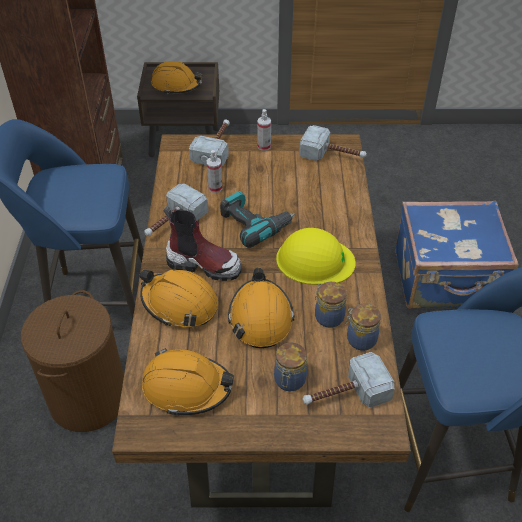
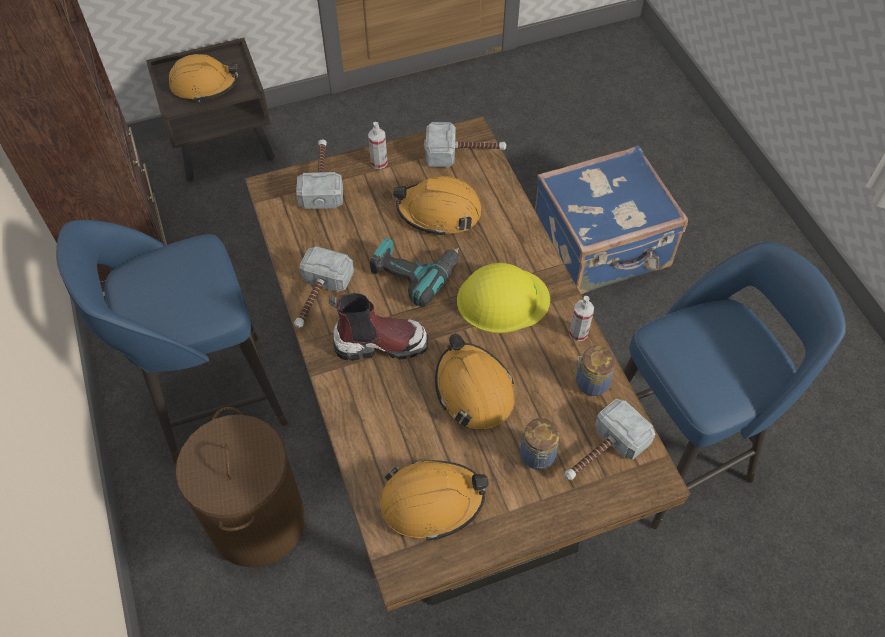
camera: 20 degrees left, 10 degrees up
orange hard hat [140,270,218,327] -> orange hard hat moved to [393,176,482,237]
spray bottle [207,150,222,193] -> spray bottle moved to [569,296,594,341]
jar [315,282,347,328] -> none

